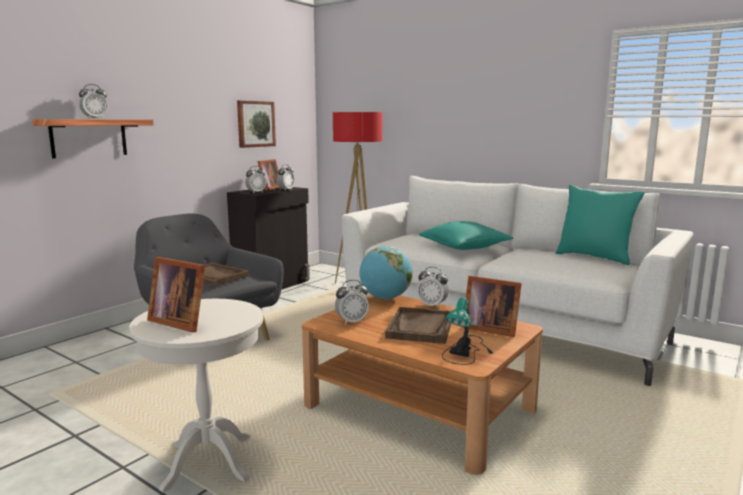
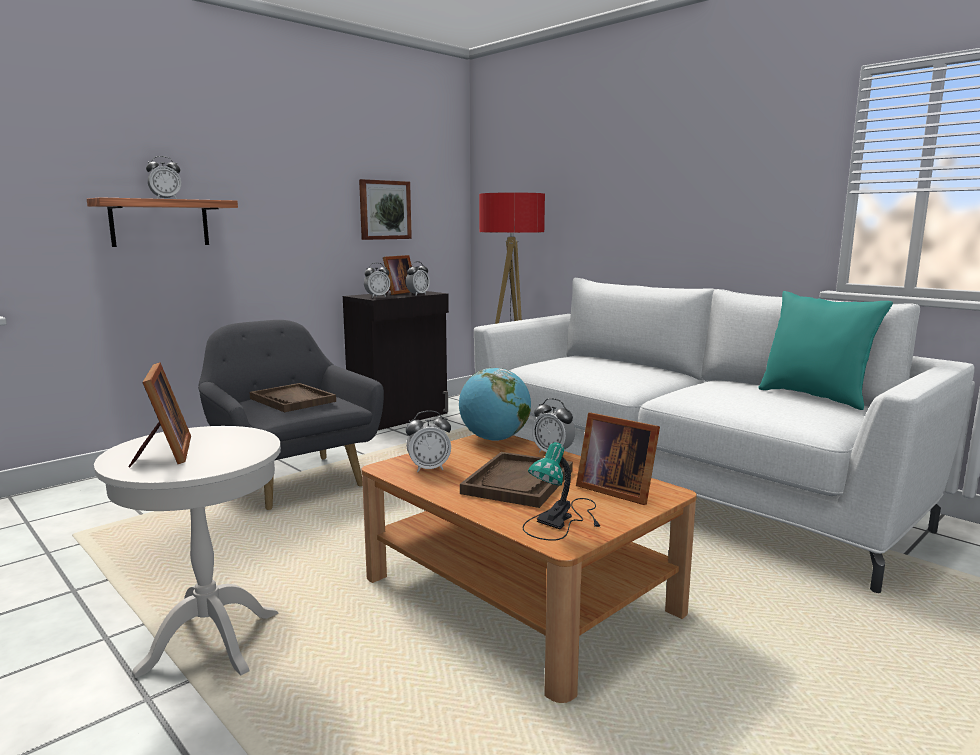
camera: 10 degrees right, 0 degrees up
picture frame [147,257,205,332] -> picture frame turned 150 degrees counterclockwise [128,362,191,468]
turquoise pillow [419,221,513,250] -> none

